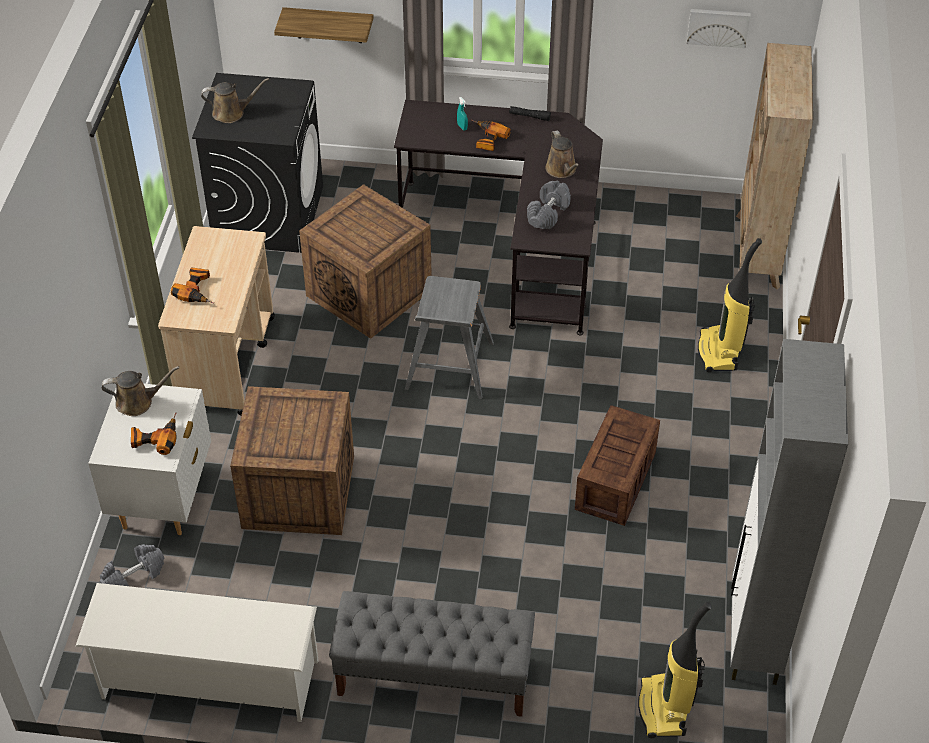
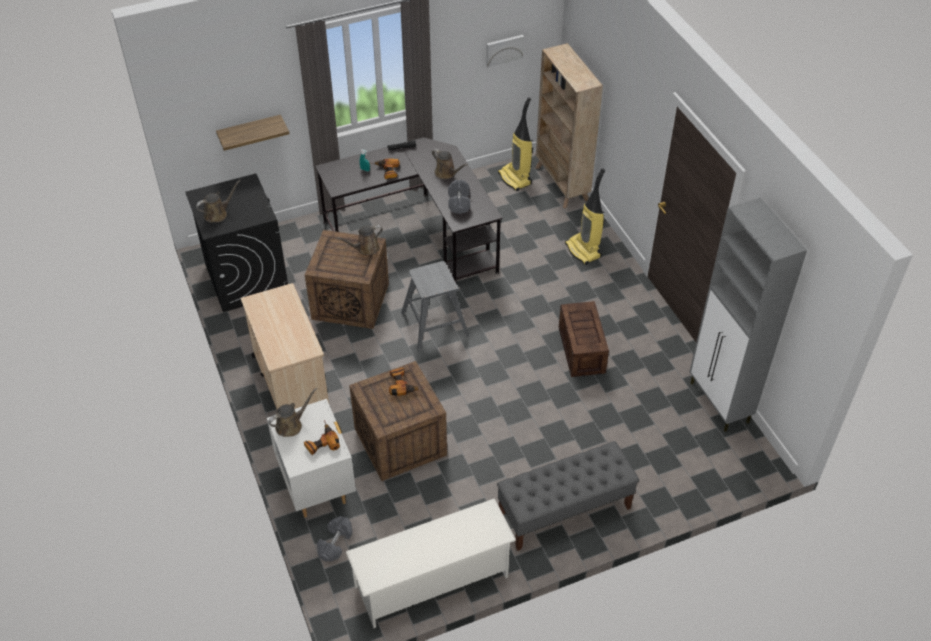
camera: 30 degrees left, 0 degrees up
power drill [171,267,214,304] -> power drill moved to [389,368,422,396]
vacuum cleaner [638,602,711,738] -> vacuum cleaner moved to [498,97,533,191]
none -> brown watering can [337,225,383,255]

